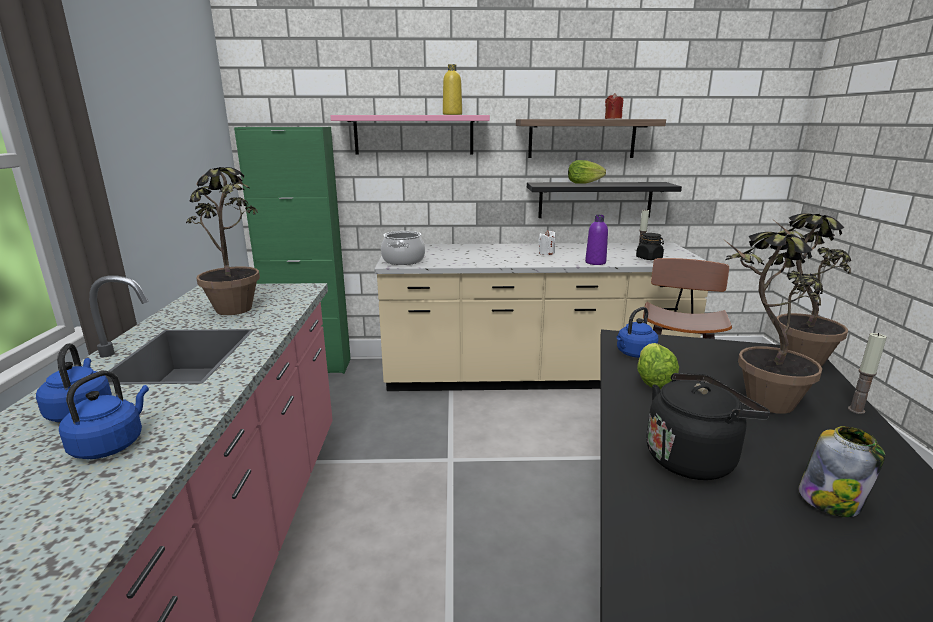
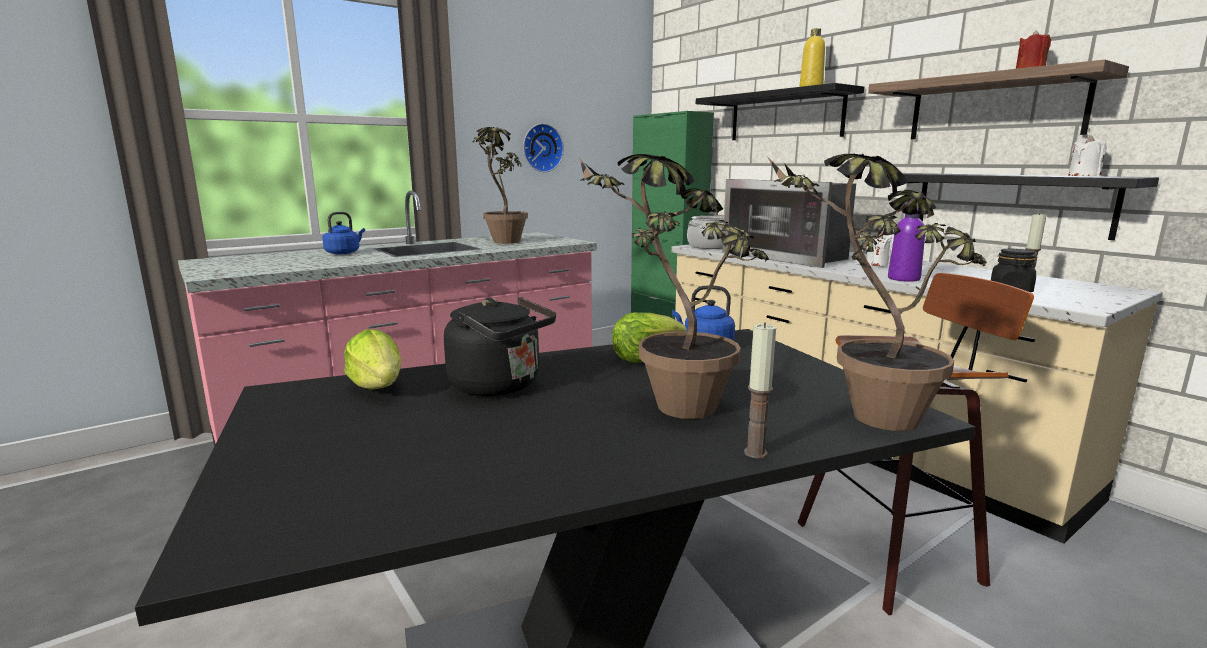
camera: 55 degrees right, 5 degrees down
blue kettle [59,371,149,459] -> none
pink shelf [330,115,490,155] -> black shelf [696,83,864,140]
lettuce [568,160,606,184] -> lettuce moved to [344,329,401,390]
jar [799,426,885,517] -> none
none -> wall clock [523,123,564,172]
none -> microwave [722,179,856,268]
none -> white candle [1068,135,1107,176]

